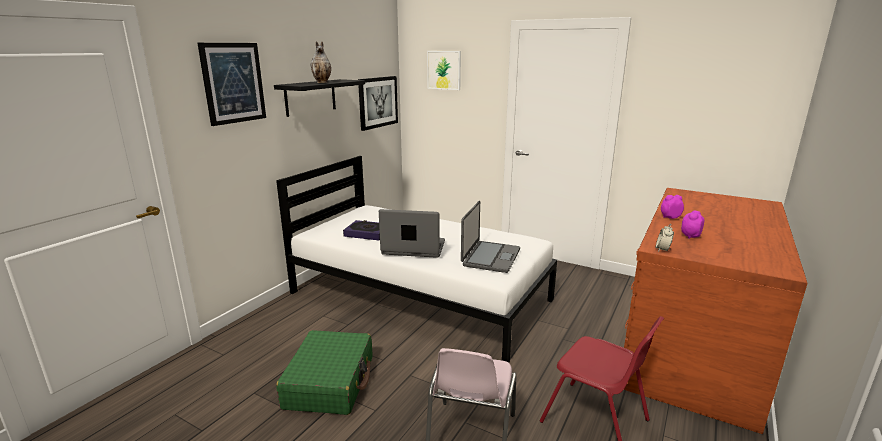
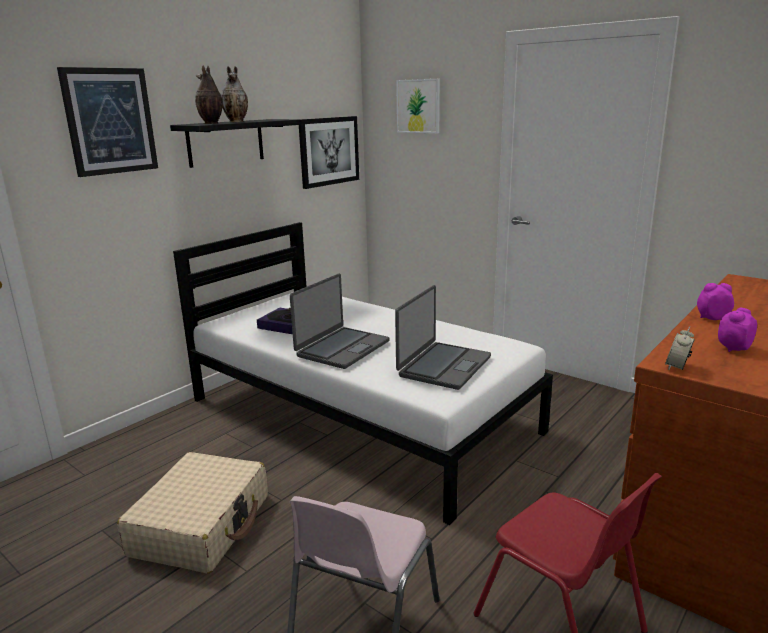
camera: 10 degrees right, 0 degrees up
green suitcase [276,330,372,415] -> beige suitcase [117,452,268,574]
laptop [379,209,445,258] -> laptop turned 105 degrees clockwise [290,274,389,369]
none -> vase [195,65,223,124]

